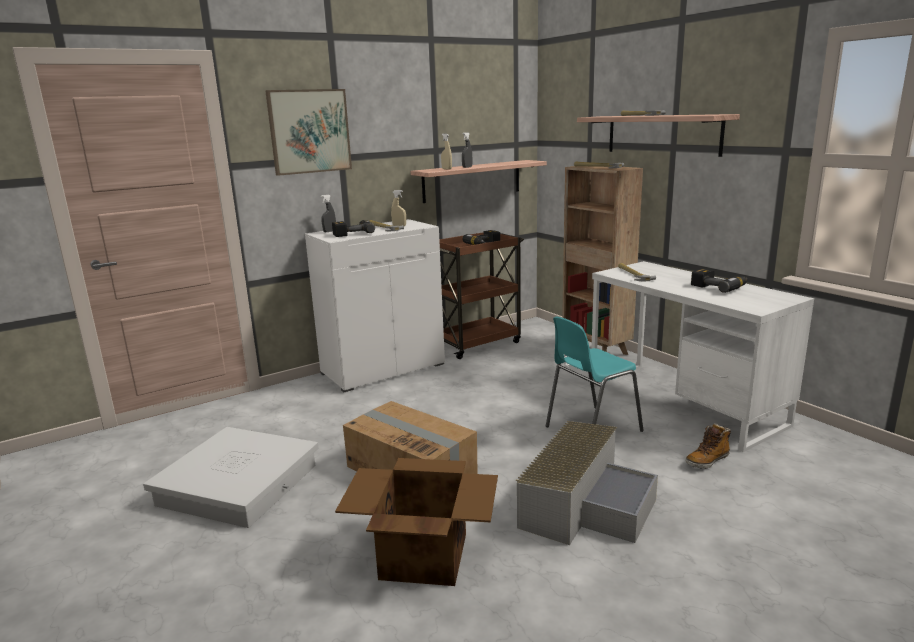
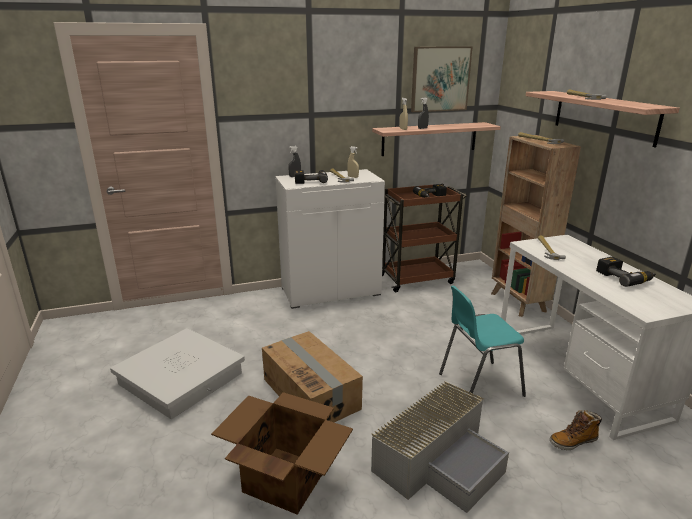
camera: 15 degrees right, 5 degrees up
picture [265,89,352,176] -> picture moved to [411,46,473,112]

